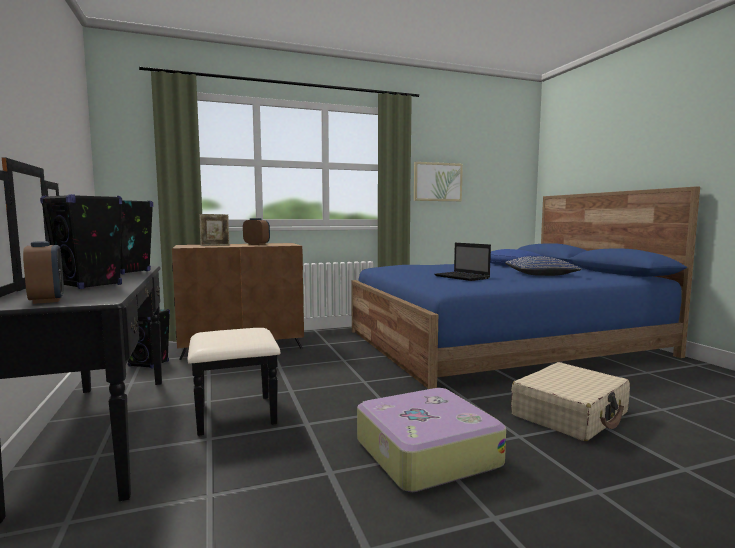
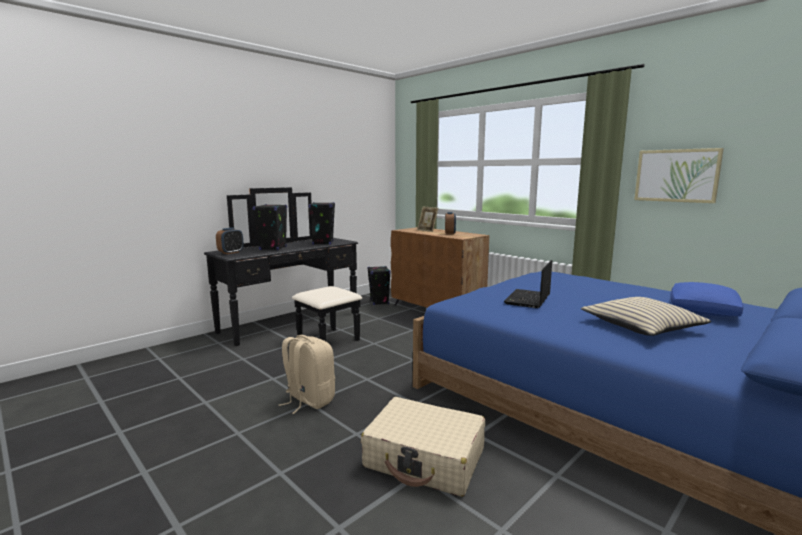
camera: 65 degrees right, 5 degrees up
suitcase [357,388,506,492] -> beige backpack [279,335,335,414]
blue pillow [505,256,582,276] -> beige pillow [581,297,711,336]

